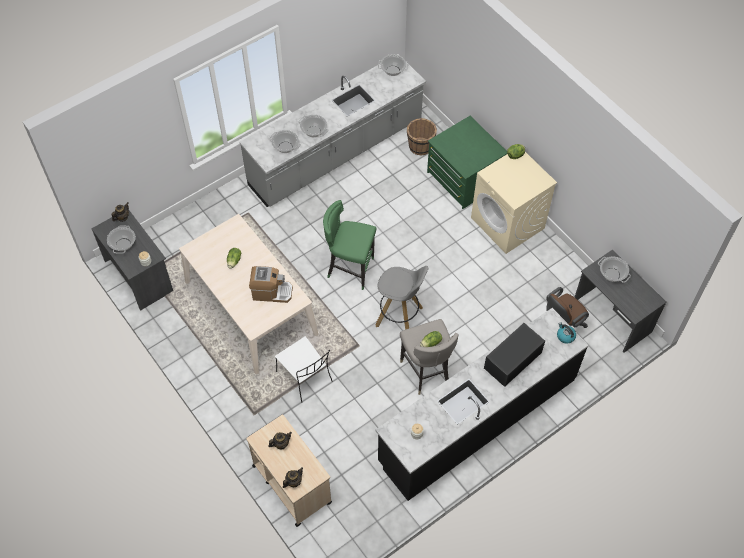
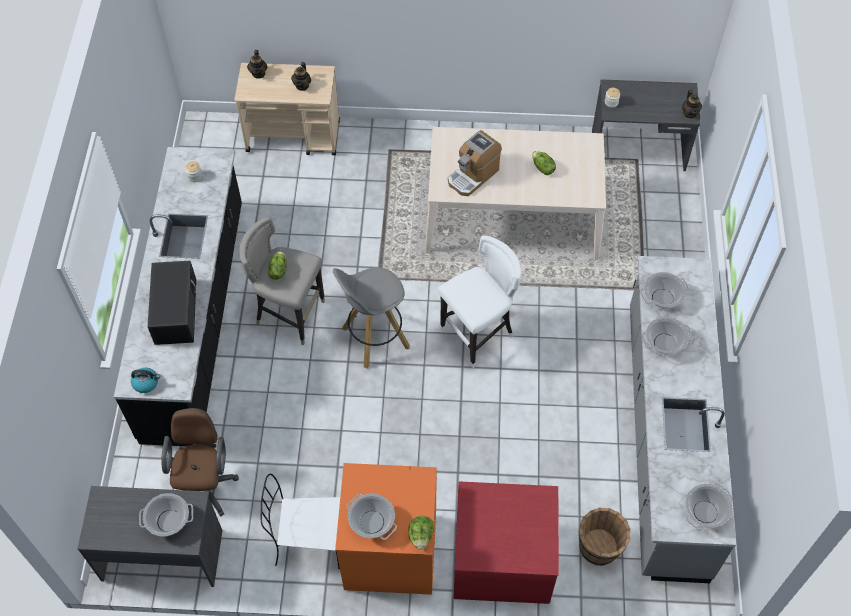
camera: 130 degrees right, 0 degrees up
cooking pot [107,225,136,254] -> cooking pot moved to [346,494,397,540]
white chair [275,336,333,403] -> white chair moved to [261,474,340,569]
green stool [323,200,376,290] -> white stool [438,236,521,368]
green dresser [427,116,507,209] -> red dresser [454,481,559,604]
beige washing machine [471,152,557,254] -> orange washing machine [335,463,437,595]

